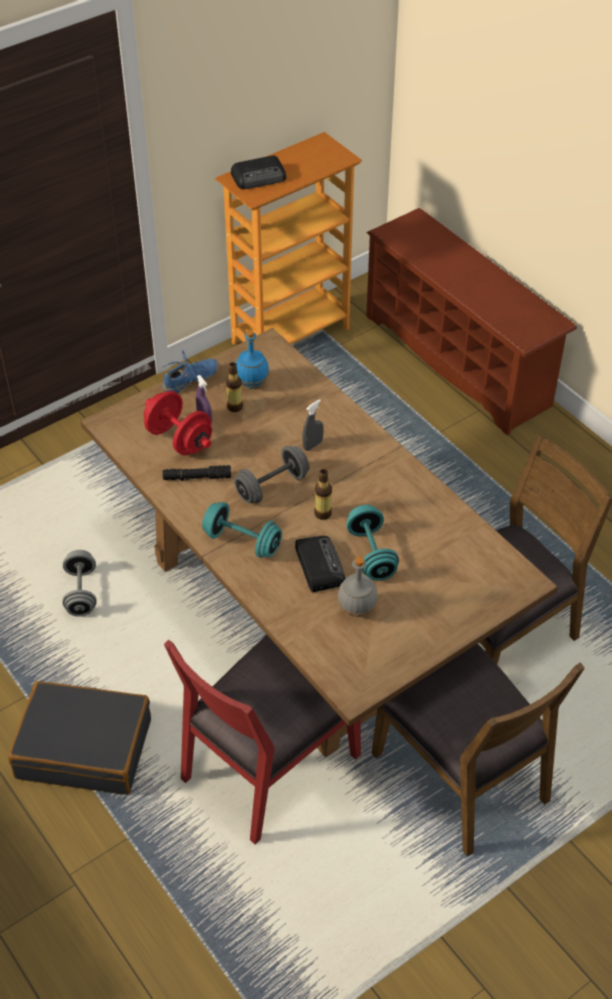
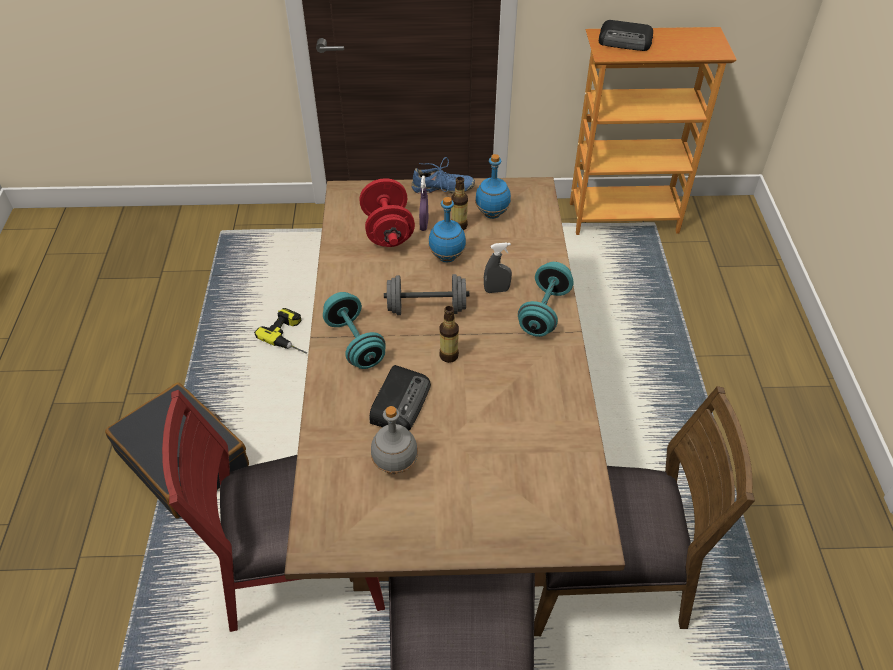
camera: 35 degrees right, 0 degrees up
grey dumbbell [62,550,97,617] -> power drill [254,308,307,354]
black flashlight [163,465,231,481] -> none
turquoise dumbbell [346,505,399,581] -> turquoise dumbbell moved to [518,262,574,337]
brown shoe rack [366,208,577,436] -> none
none -> blue bottle [428,197,466,262]

